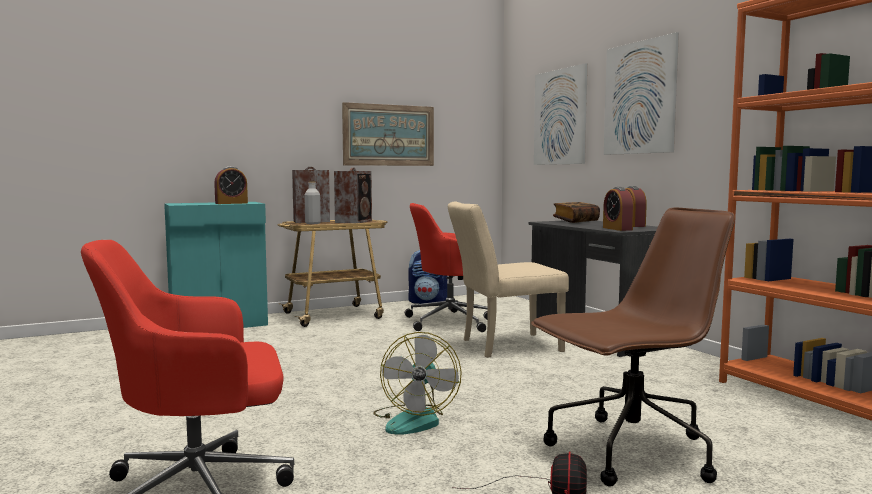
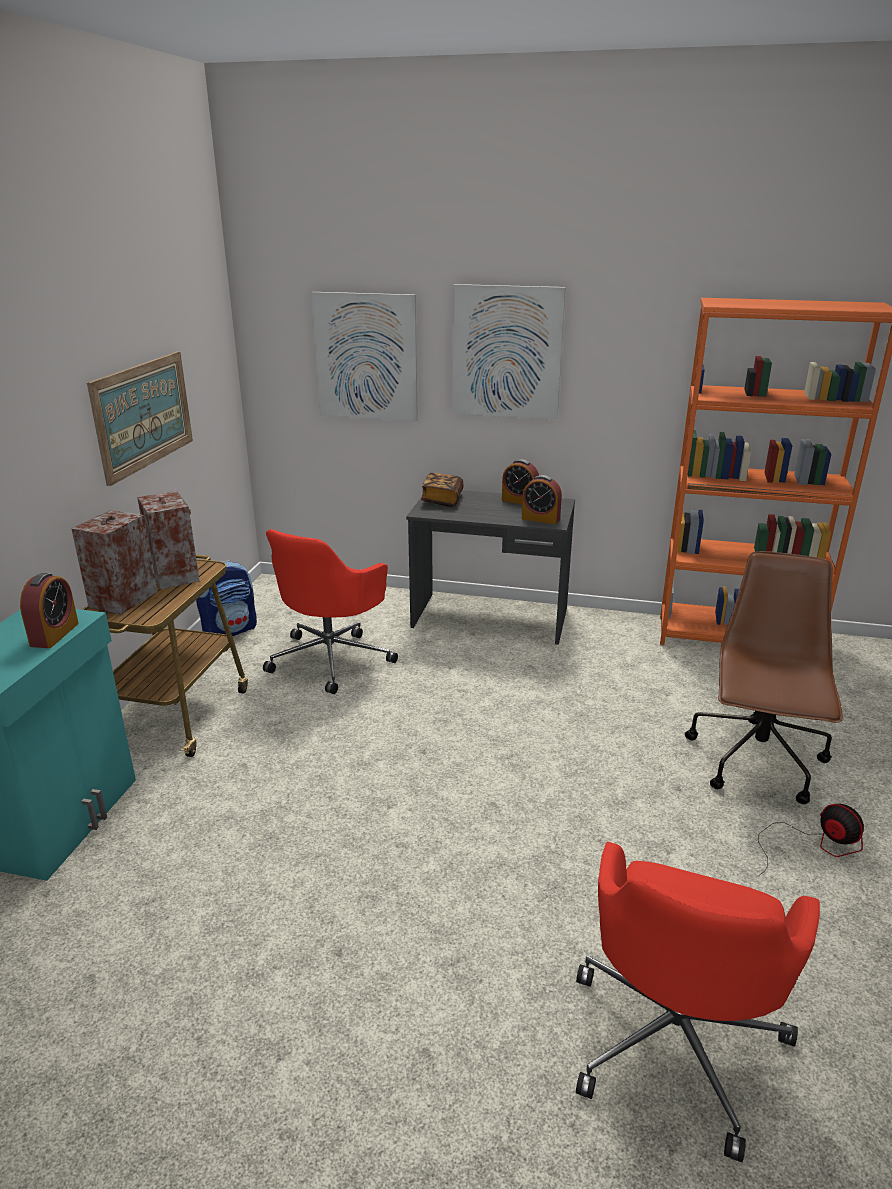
camera: 50 degrees left, 20 degrees up
grey bottle [304,181,321,224] -> none
fan [373,332,462,435] -> none
beige chair [448,202,569,358] -> none

